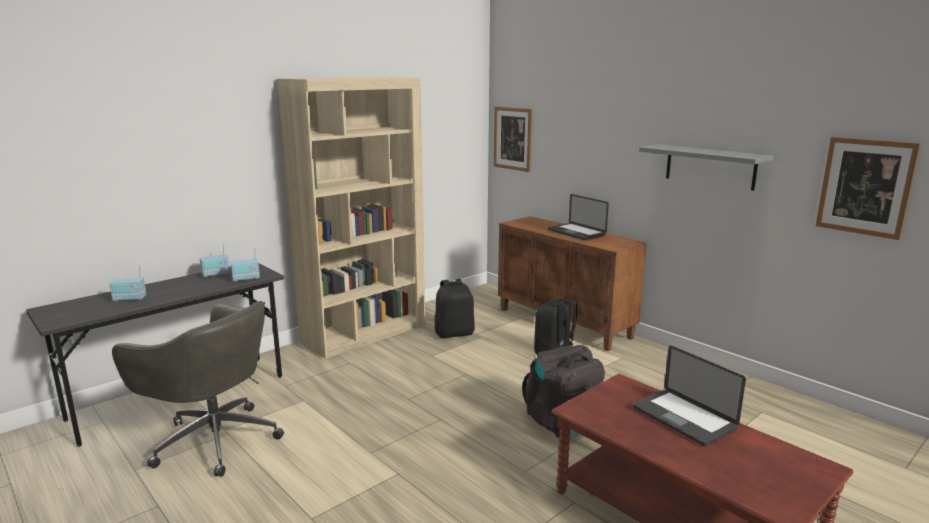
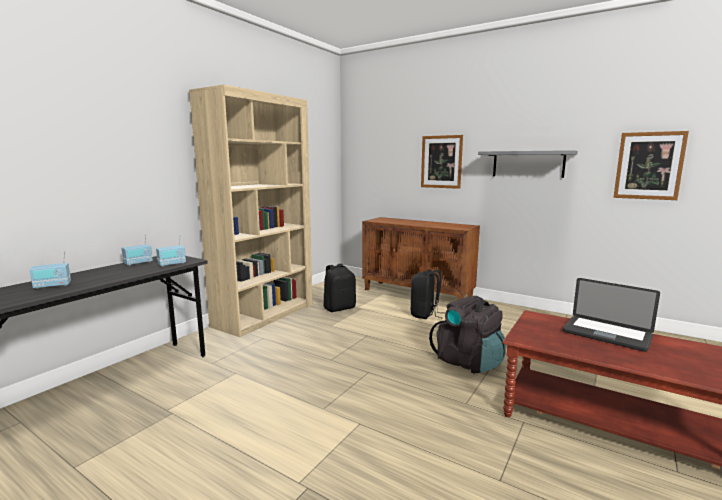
camera: 15 degrees left, 5 degrees down
grey office chair [112,301,284,477] -> none
picture [494,107,532,172] -> picture moved to [421,135,463,189]
laptop [548,194,609,240] -> none

